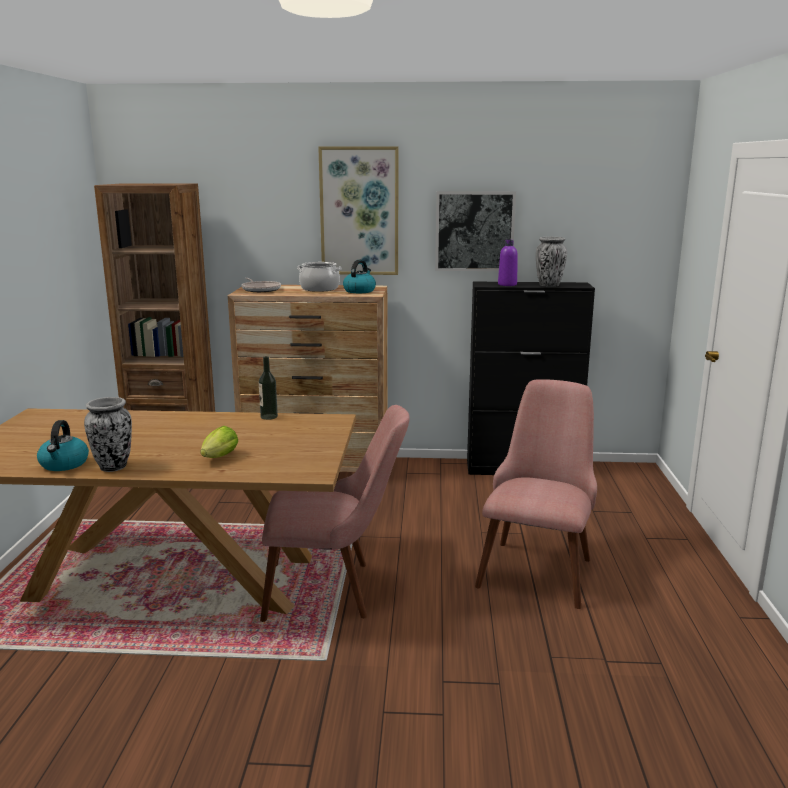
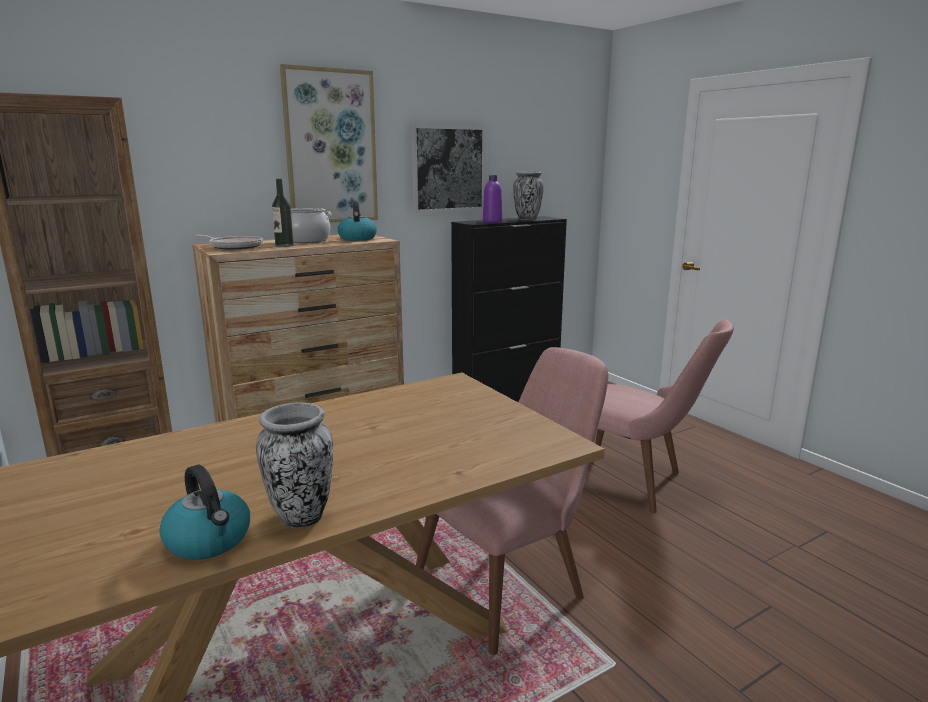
camera: 35 degrees left, 0 degrees up
lettuce [200,426,238,458] -> none
bottle [259,356,278,420] -> bottle moved to [272,179,294,247]
pink chair [475,379,597,609] -> pink chair turned 135 degrees clockwise [595,320,734,513]

